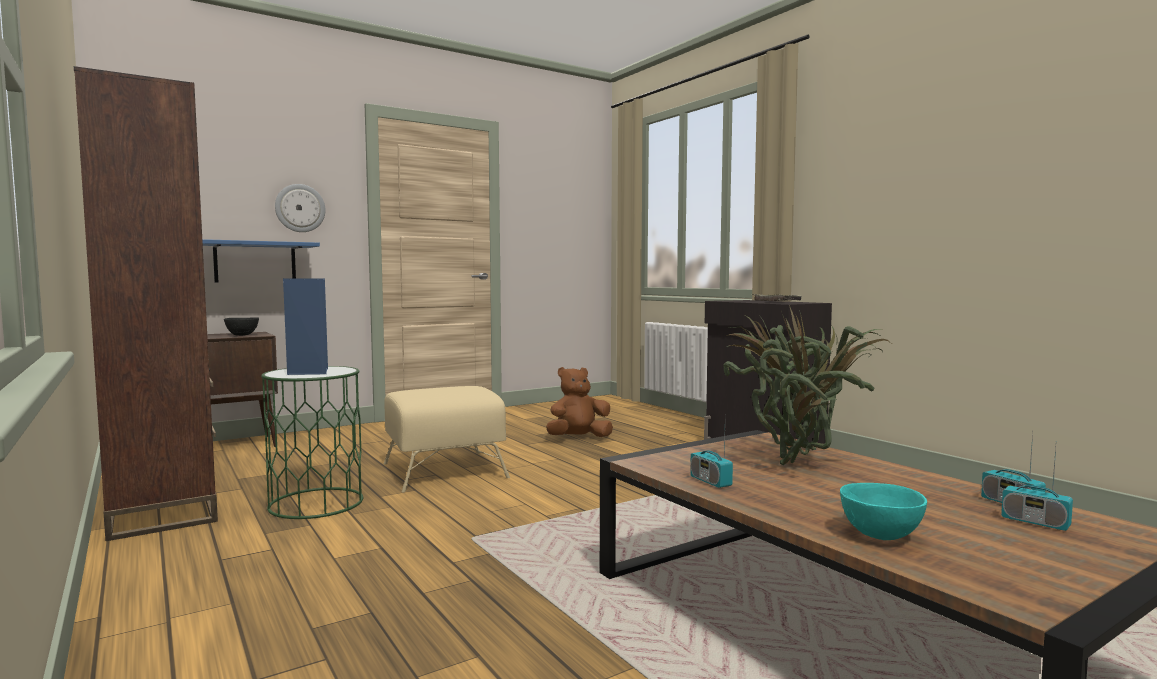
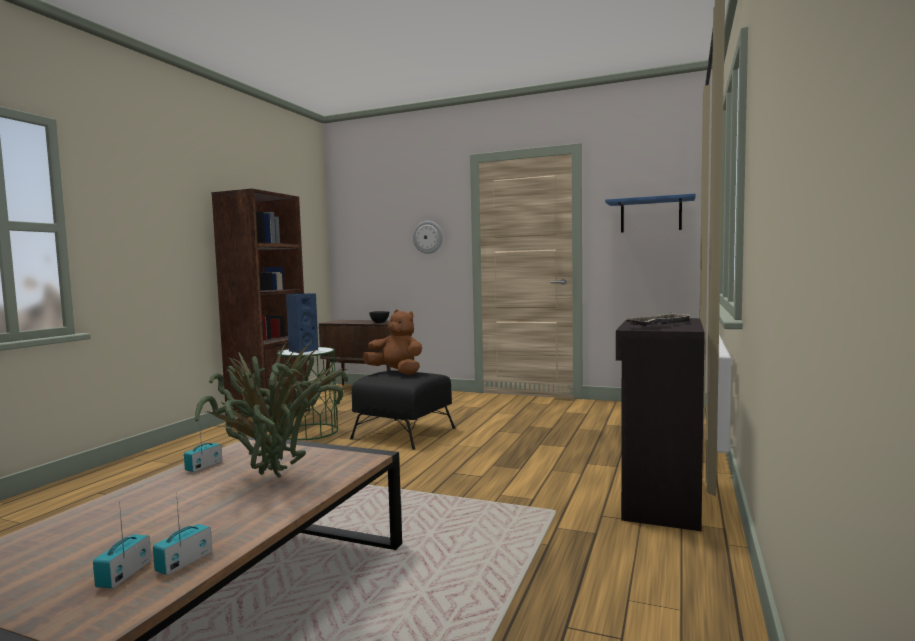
camera: 55 degrees right, 0 degrees up
blue shelf [202,239,320,283] -> blue shelf moved to [605,194,695,233]
beige ottoman [384,386,510,492] -> black ottoman [350,371,455,450]
brown plush toy [546,367,613,437] -> brown plush toy moved to [363,310,422,375]
turquoise bowl [840,483,927,540] -> none

